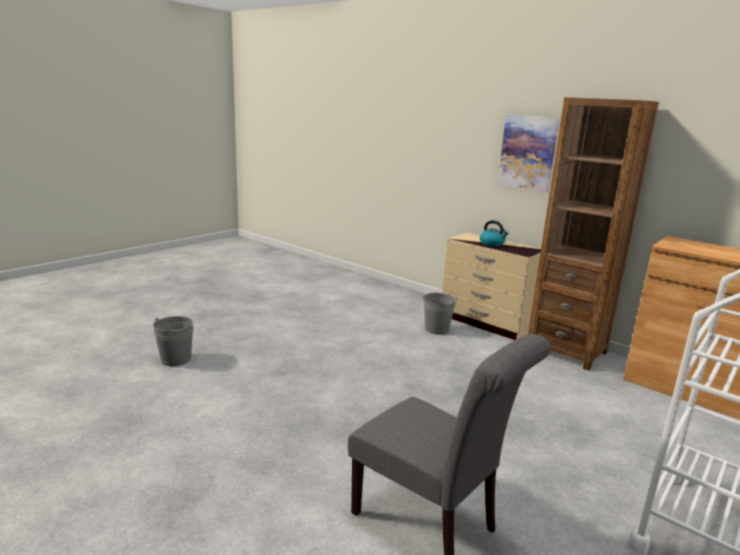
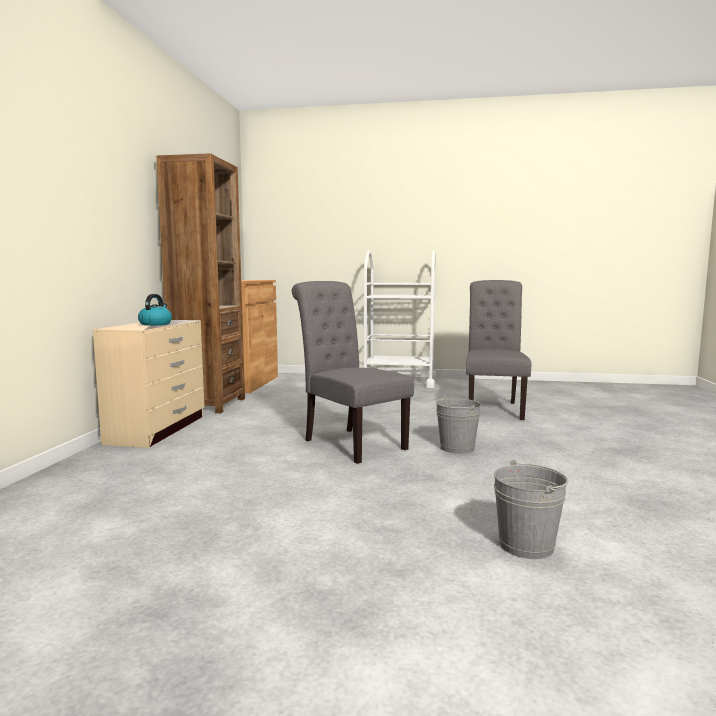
camera: 120 degrees left, 10 degrees down
grey bucket [422,293,457,335] -> grey bucket moved to [436,396,481,454]
picture [497,114,560,193] -> none
none -> grey chair [292,281,414,464]

